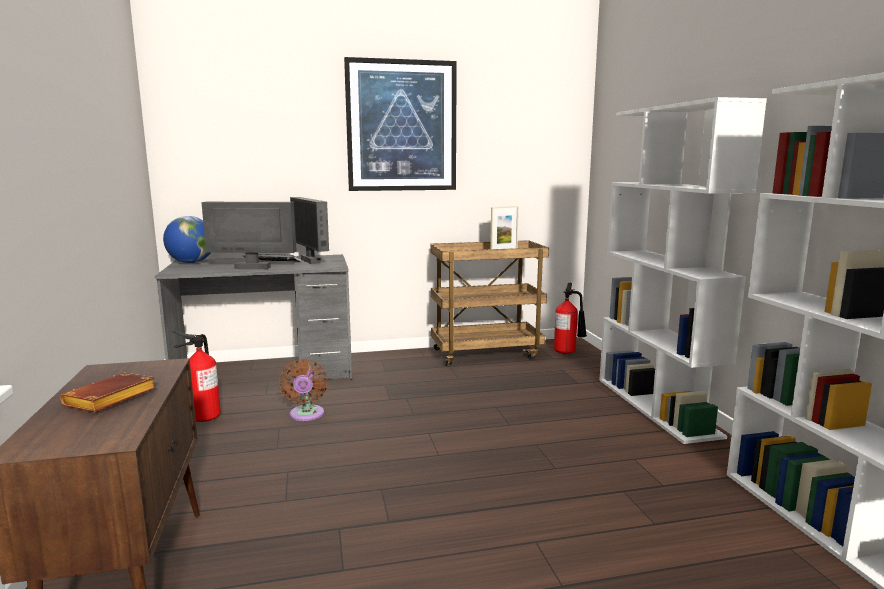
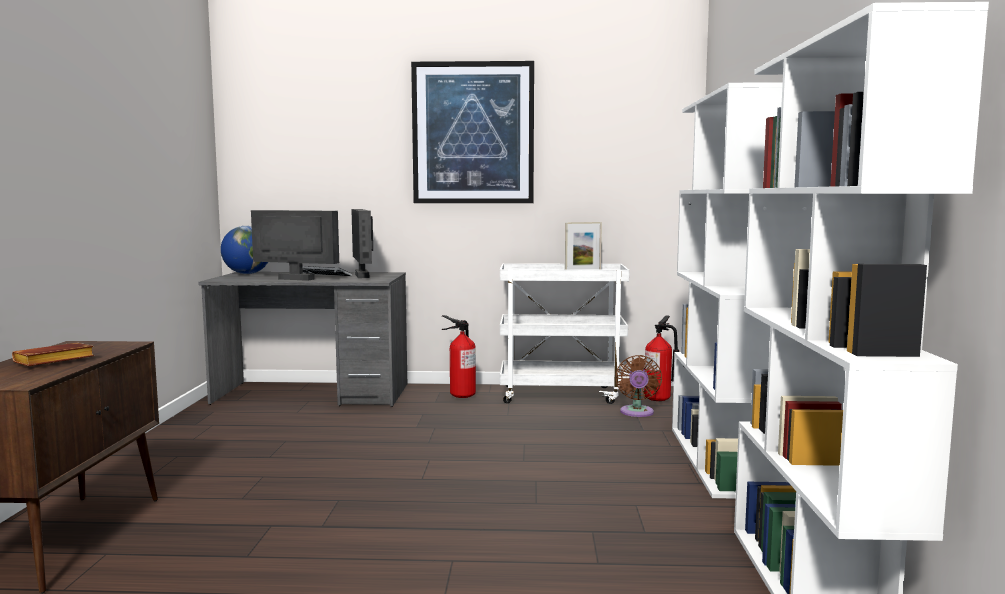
camera: 15 degrees right, 5 degrees down
fire extinguisher [173,330,221,422] -> fire extinguisher moved to [442,315,476,398]
brown fan [279,359,328,421] -> brown fan moved to [616,355,662,417]
brown cart [431,240,549,367] -> white cart [500,263,630,404]

